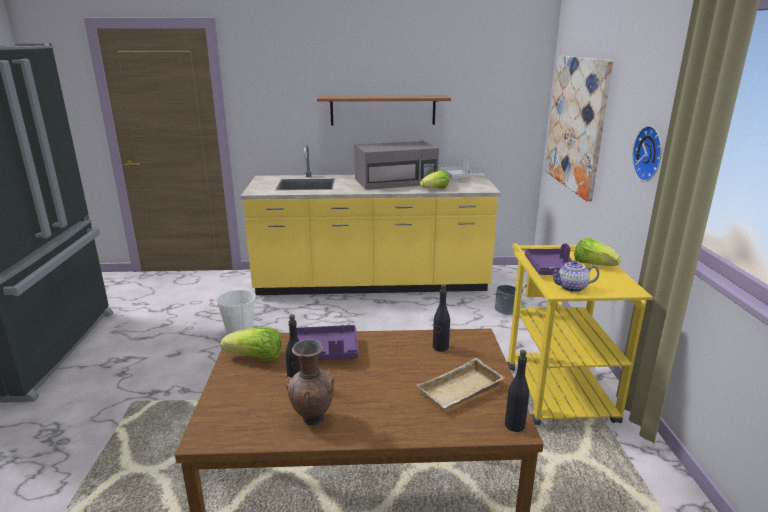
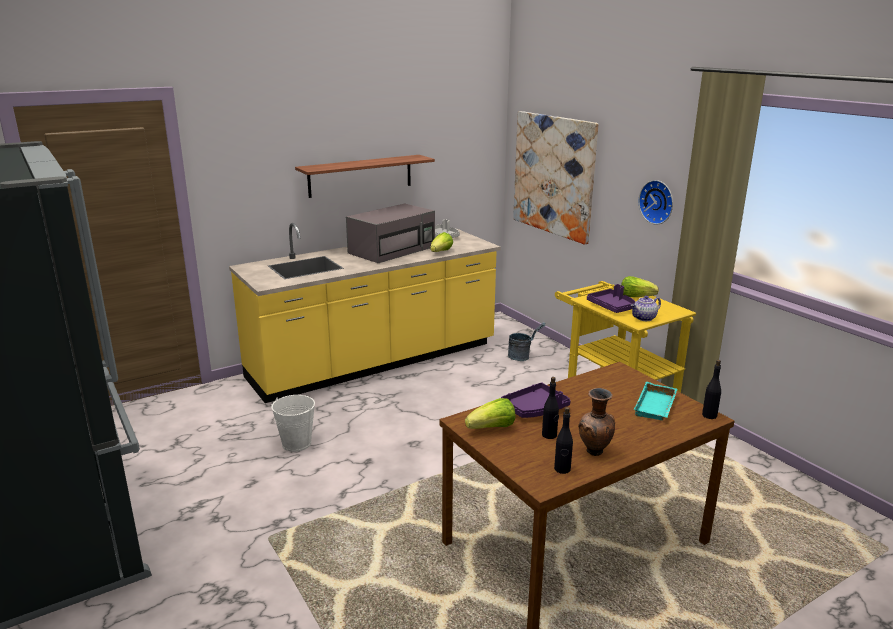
camera: 30 degrees left, 0 degrees up
beige tray [417,358,505,410] -> turquoise tray [634,382,677,420]
black bottle [433,284,450,352] -> black bottle moved to [554,407,573,474]

